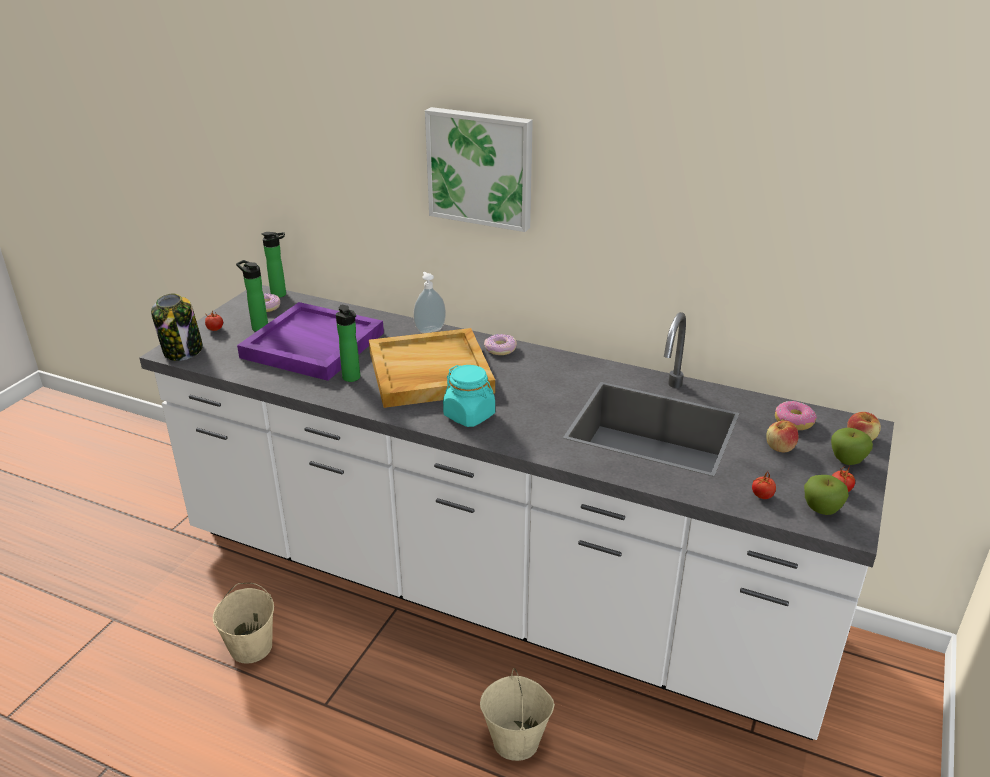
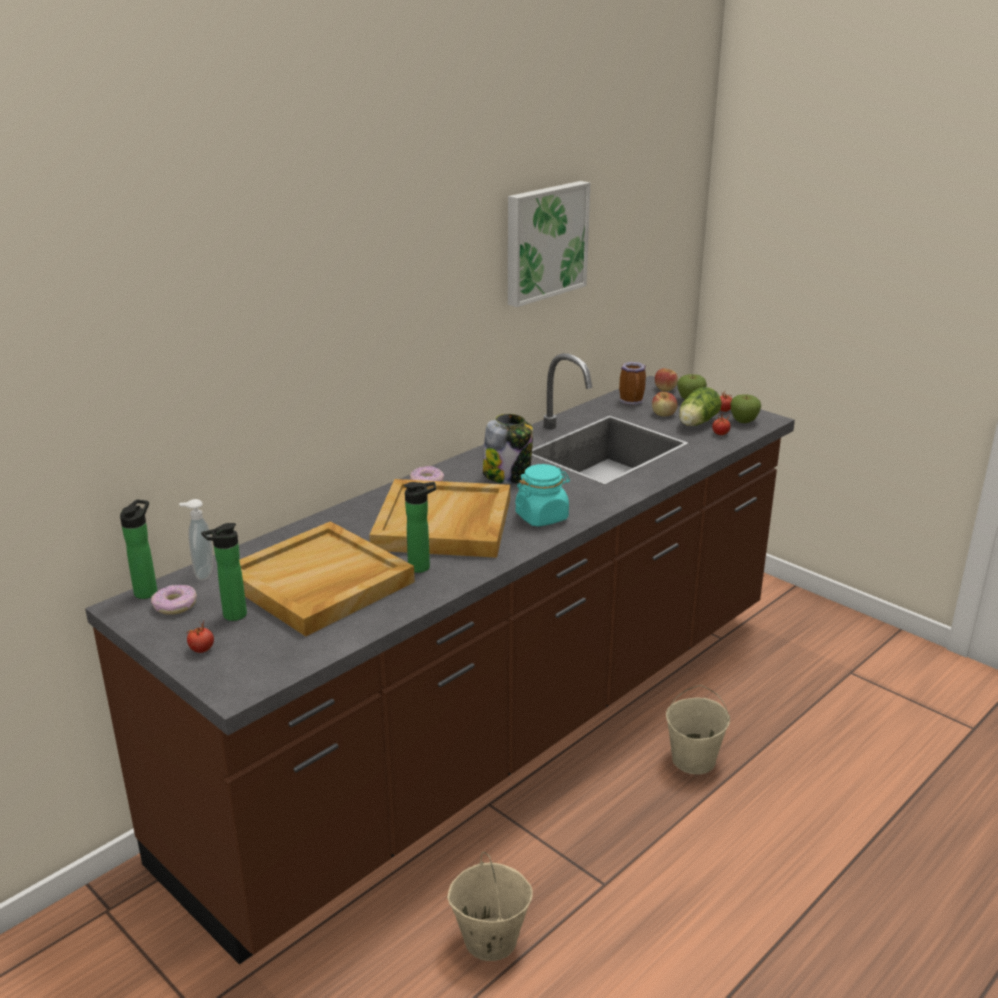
camera: 70 degrees left, 5 degrees down
white counter [139,285,894,740] -> brown counter [85,353,795,965]
jar [151,294,203,361] -> jar moved to [483,414,533,484]
purple tray [237,302,384,381] -> beige tray [239,521,415,636]
soap dispenser [413,272,446,333] -> soap dispenser moved to [179,499,213,580]
picture [425,107,533,232] -> picture moved to [508,181,590,307]
donut [775,401,817,430] -> mug [619,362,646,405]
none -> lettuce [679,387,722,426]

